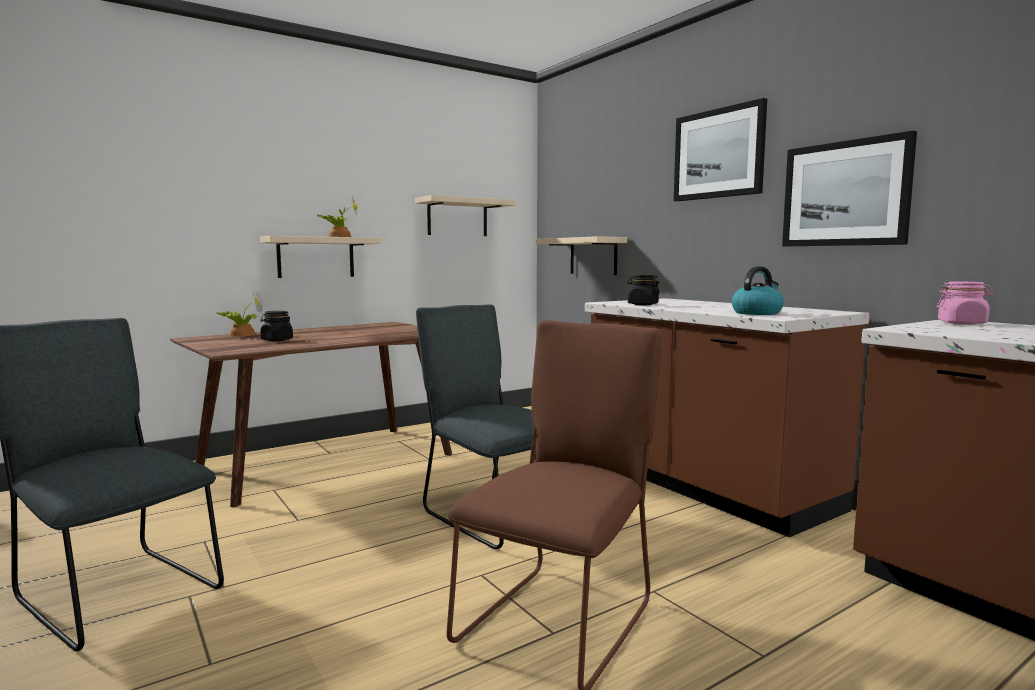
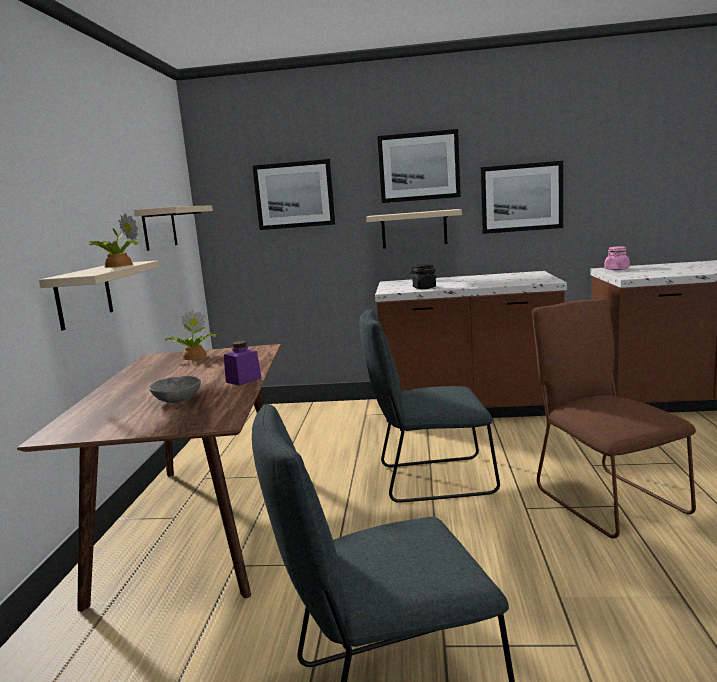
camera: 50 degrees left, 5 degrees up
potted plant [216,290,263,336] -> potted plant moved to [164,310,216,360]
black jar [260,311,293,341] -> grey bowl [149,376,201,403]
beige shelf [536,236,627,275] -> beige shelf moved to [366,209,462,249]
kettle [731,266,784,315] -> none
none -> purple jar [224,341,261,386]
none -> picture [252,159,335,230]

